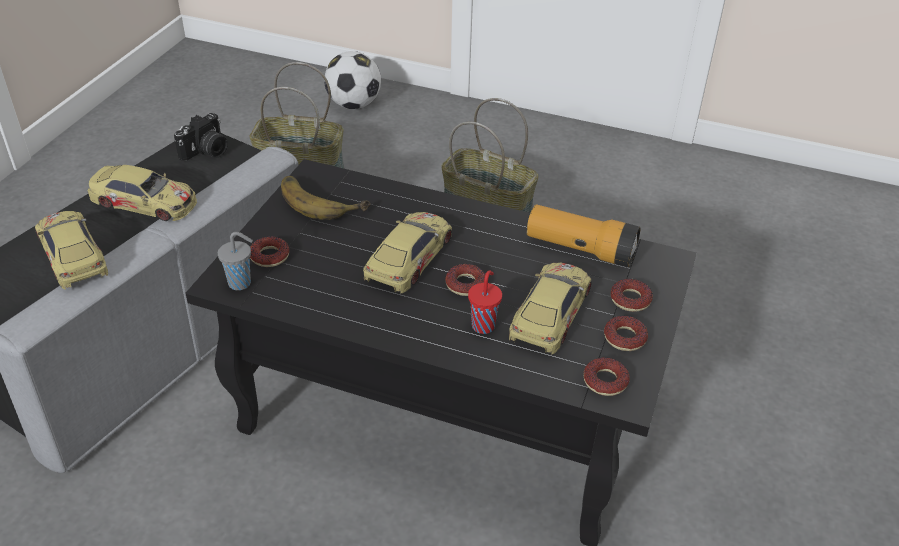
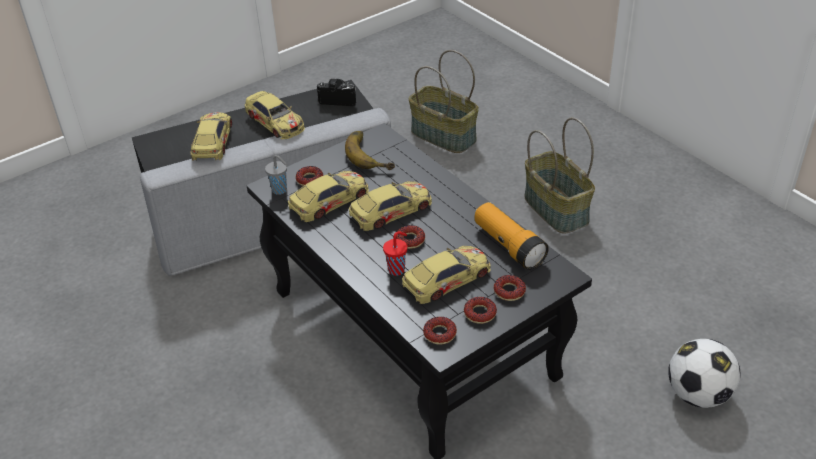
camera: 35 degrees right, 0 degrees up
camera [174,113,228,161] -> camera turned 150 degrees counterclockwise [317,79,356,106]
football [324,51,381,109] -> football moved to [668,339,741,408]
none -> toy car [288,171,369,222]

